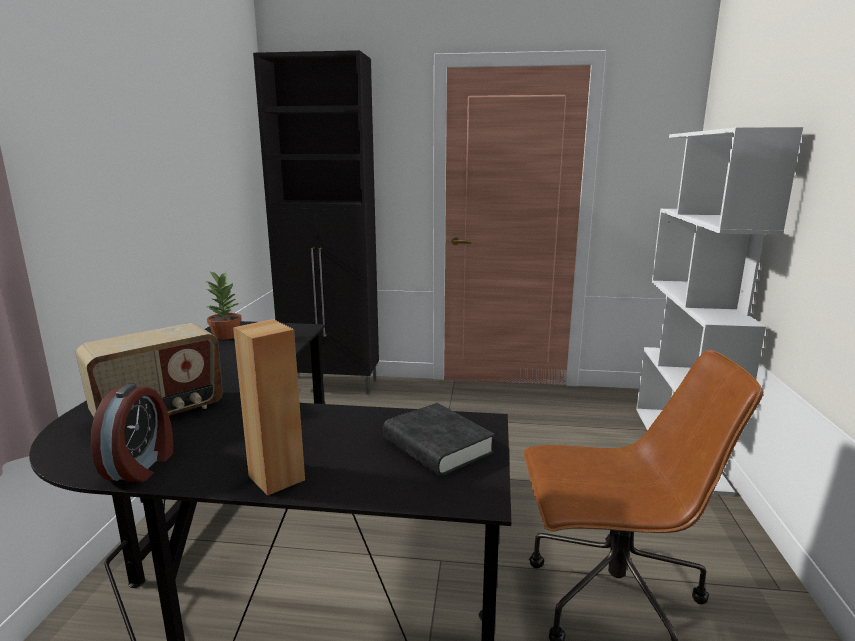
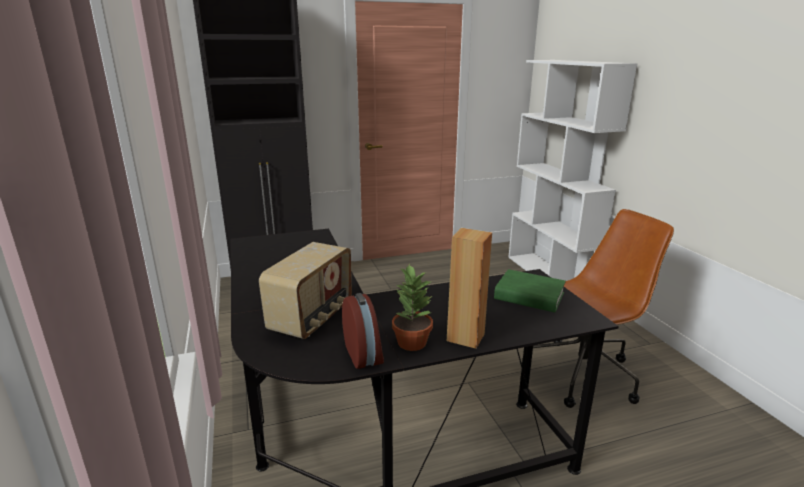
camera: 25 degrees left, 5 degrees up
potted plant [205,271,242,340] -> potted plant moved to [392,264,433,351]
black book [383,403,495,476] -> green book [494,269,566,313]

